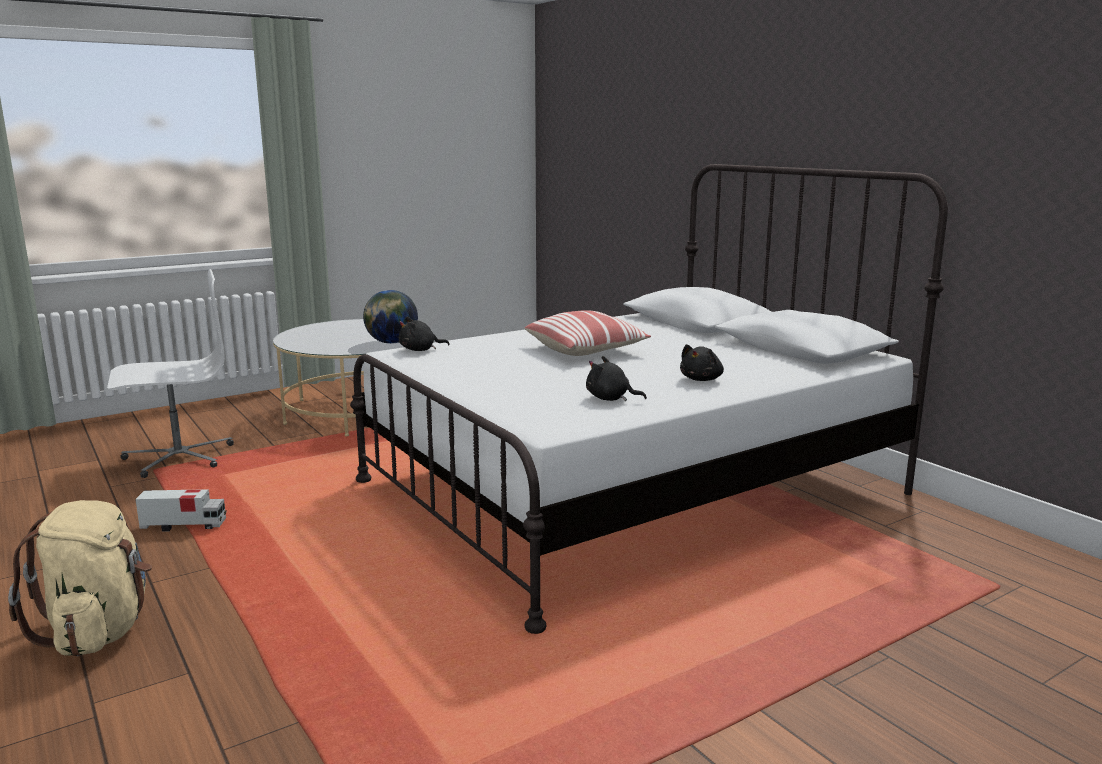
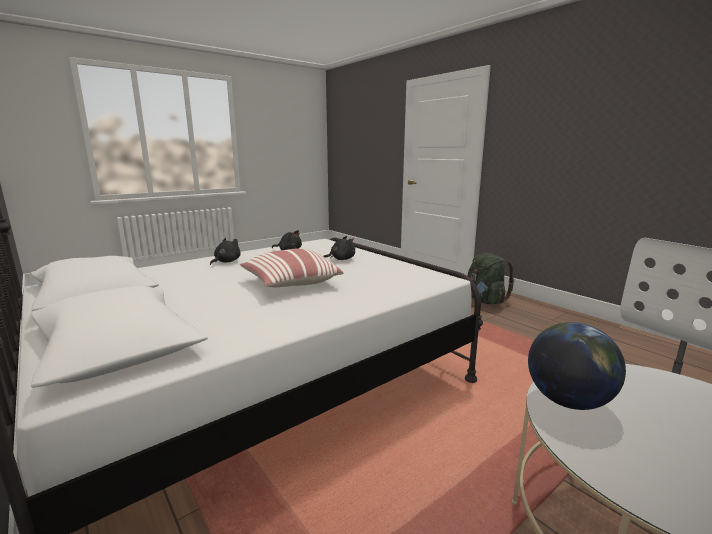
camera: 175 degrees right, 0 degrees up
beige backpack [8,500,152,656] -> green backpack [467,253,515,304]
toy truck [135,489,226,532] -> none
black plush toy [399,317,450,351] -> black plush toy moved to [323,236,355,260]

